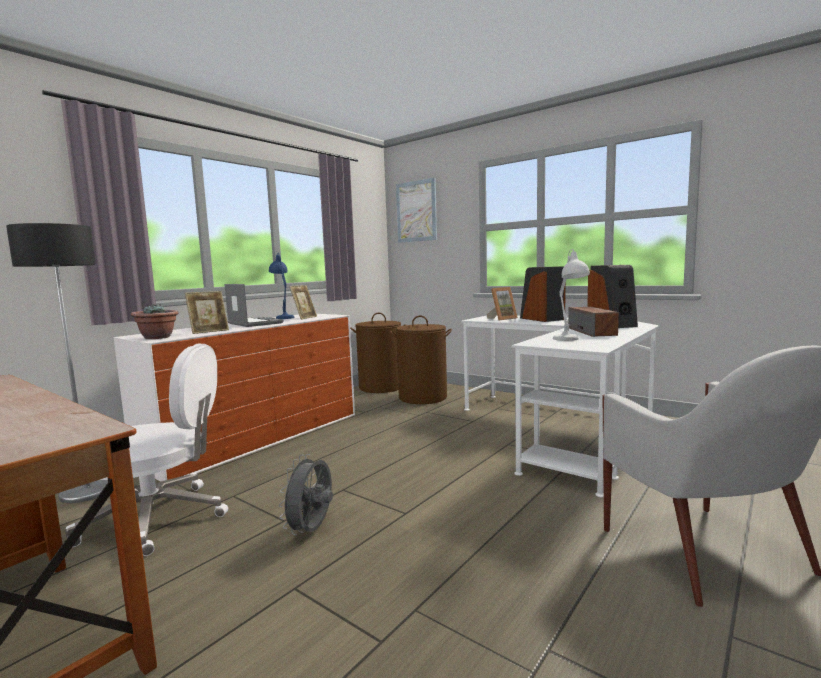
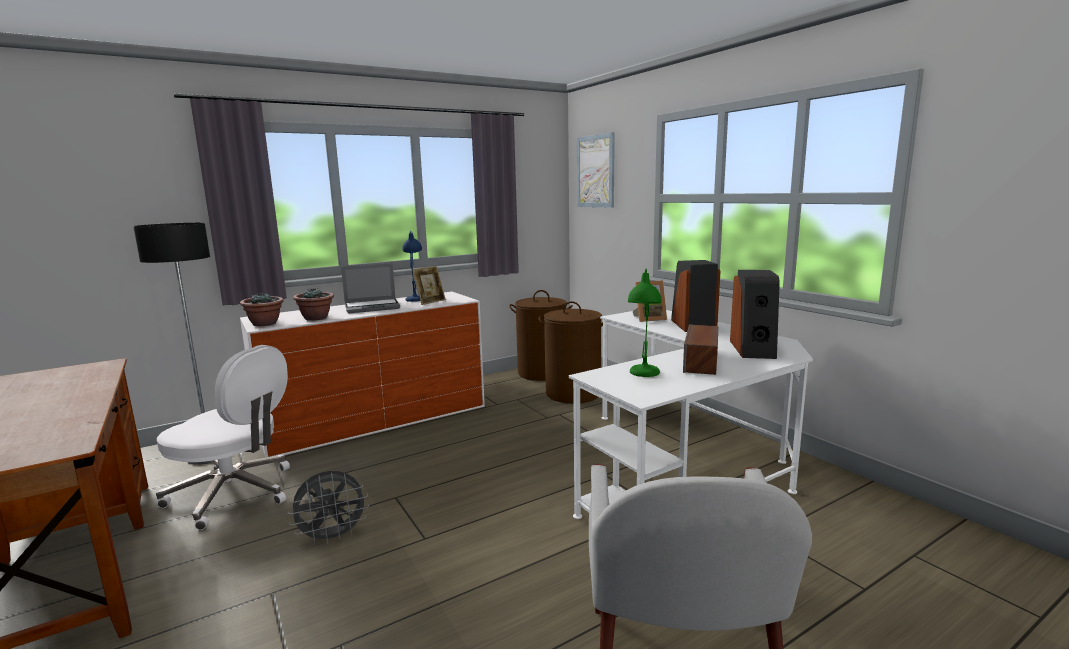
camera: 20 degrees right, 5 degrees up
picture frame [185,291,229,334] -> potted plant [293,288,334,321]
laptop [225,284,284,327] -> laptop turned 90 degrees clockwise [341,263,400,313]
grey fan [278,454,333,536] -> grey fan turned 150 degrees counterclockwise [288,471,369,545]
white table lamp [553,249,590,341] -> green table lamp [628,269,661,377]

